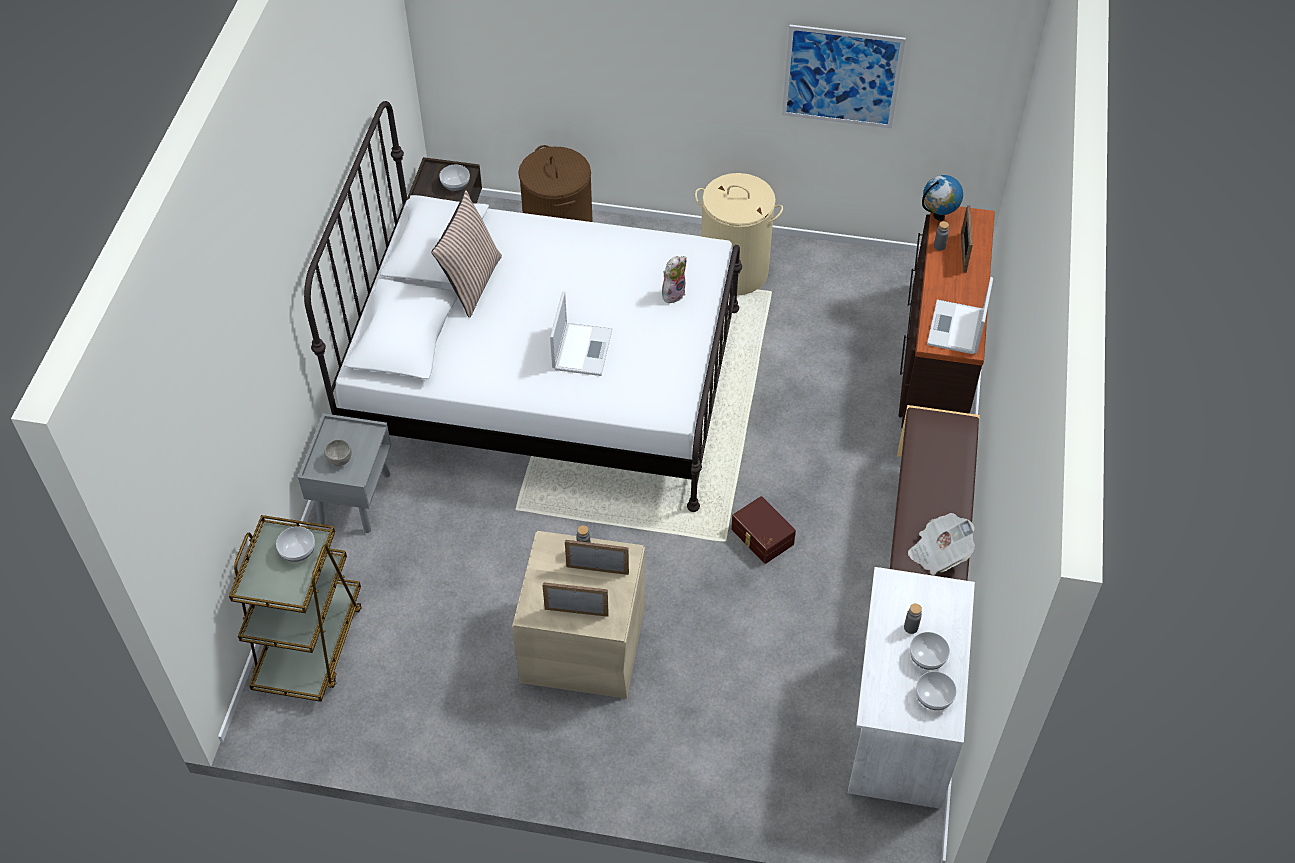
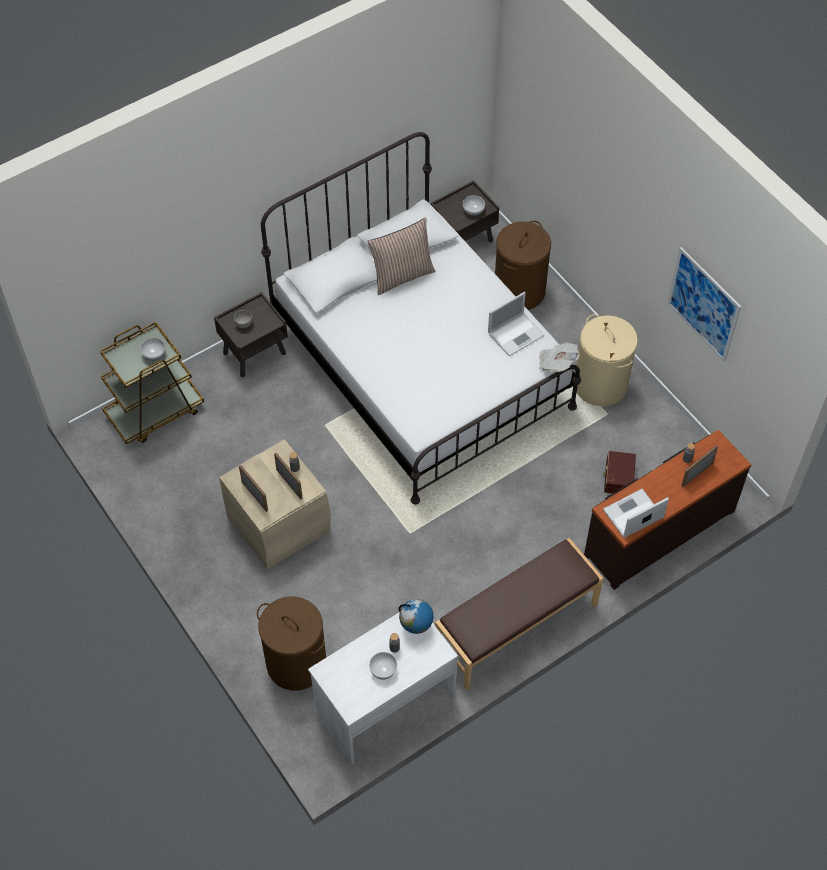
camera: 45 degrees right, 5 degrees up
grey nightstand [298,413,391,533] -> brown nightstand [214,292,288,377]
laptop [550,291,612,376] -> laptop moved to [488,292,544,356]
plush toy [662,256,686,303] -> none
brown storage box [731,496,796,564] -> brown storage box moved to [603,451,636,493]
newspaper [908,513,975,575] -> newspaper moved to [539,342,580,372]
bowl [916,671,957,710] -> none
globe [922,175,963,221] -> globe moved to [399,599,434,634]
none -> brown laundry basket [257,596,326,691]

